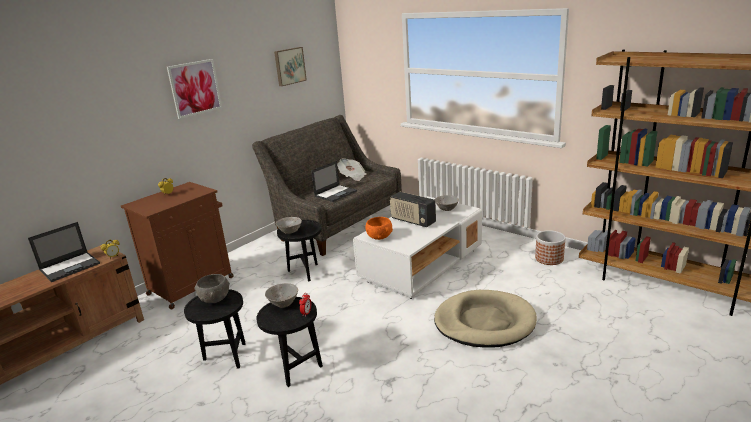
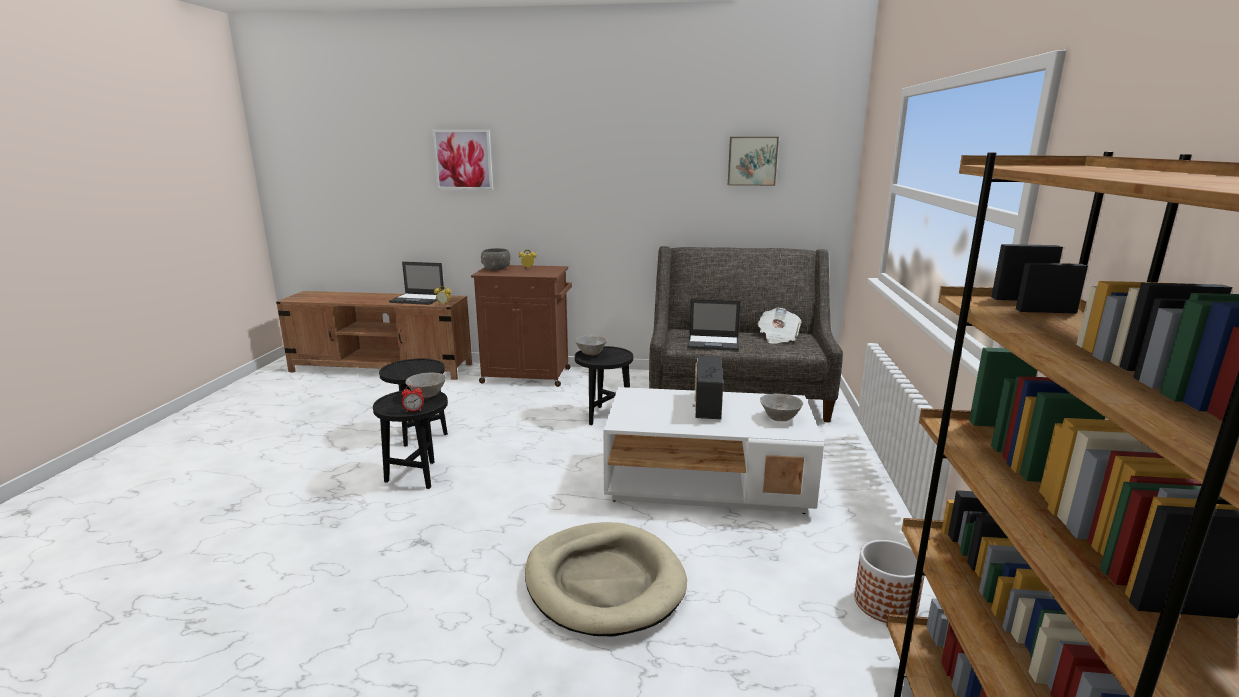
camera: 55 degrees right, 5 degrees down
picture [167,59,222,119] -> picture moved to [432,129,493,190]
grey bowl [194,274,230,303] -> grey bowl moved to [481,248,510,270]
orange bowl [366,217,393,240] -> none

